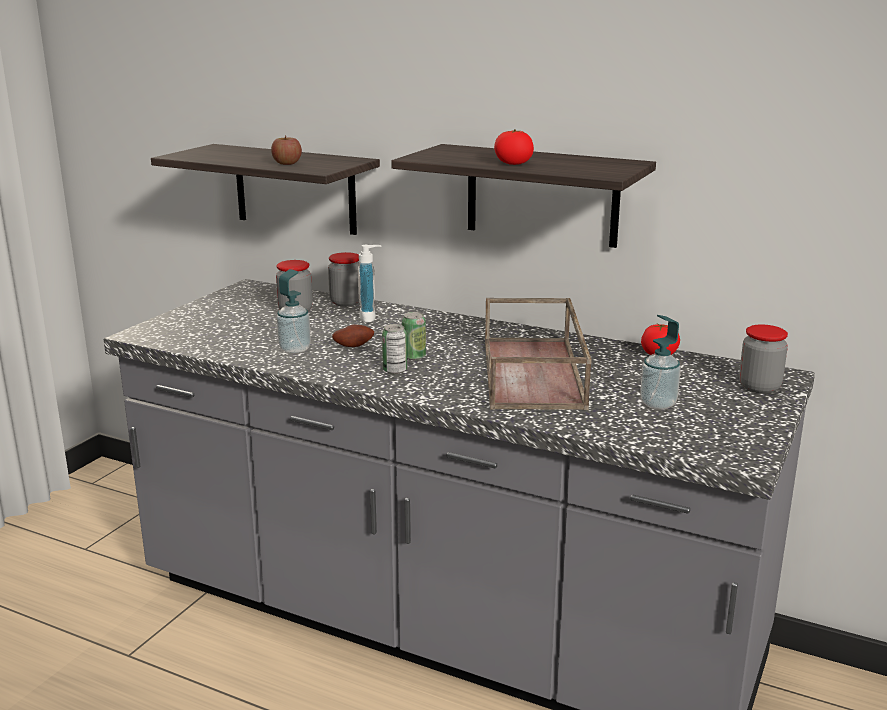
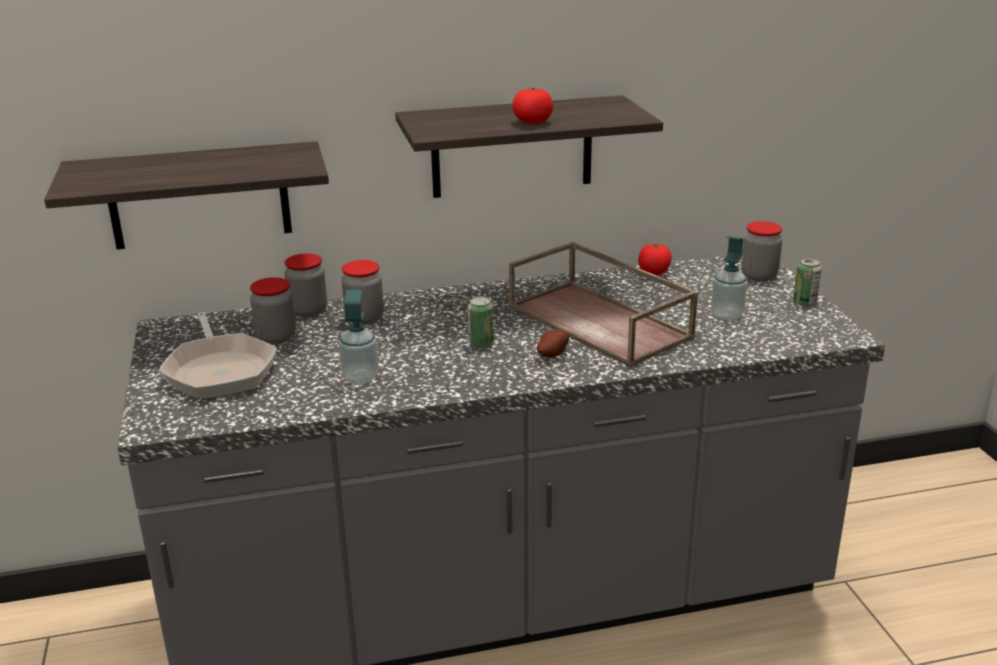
camera: 40 degrees left, 5 degrees up
apple [271,135,302,165] -> none
potato [332,325,374,347] -> potato moved to [537,329,569,358]
soap dispenser [358,245,381,323] -> jar [342,260,384,325]
can [382,324,407,374] -> can moved to [793,258,822,306]
none -> frying pan [158,312,277,400]

